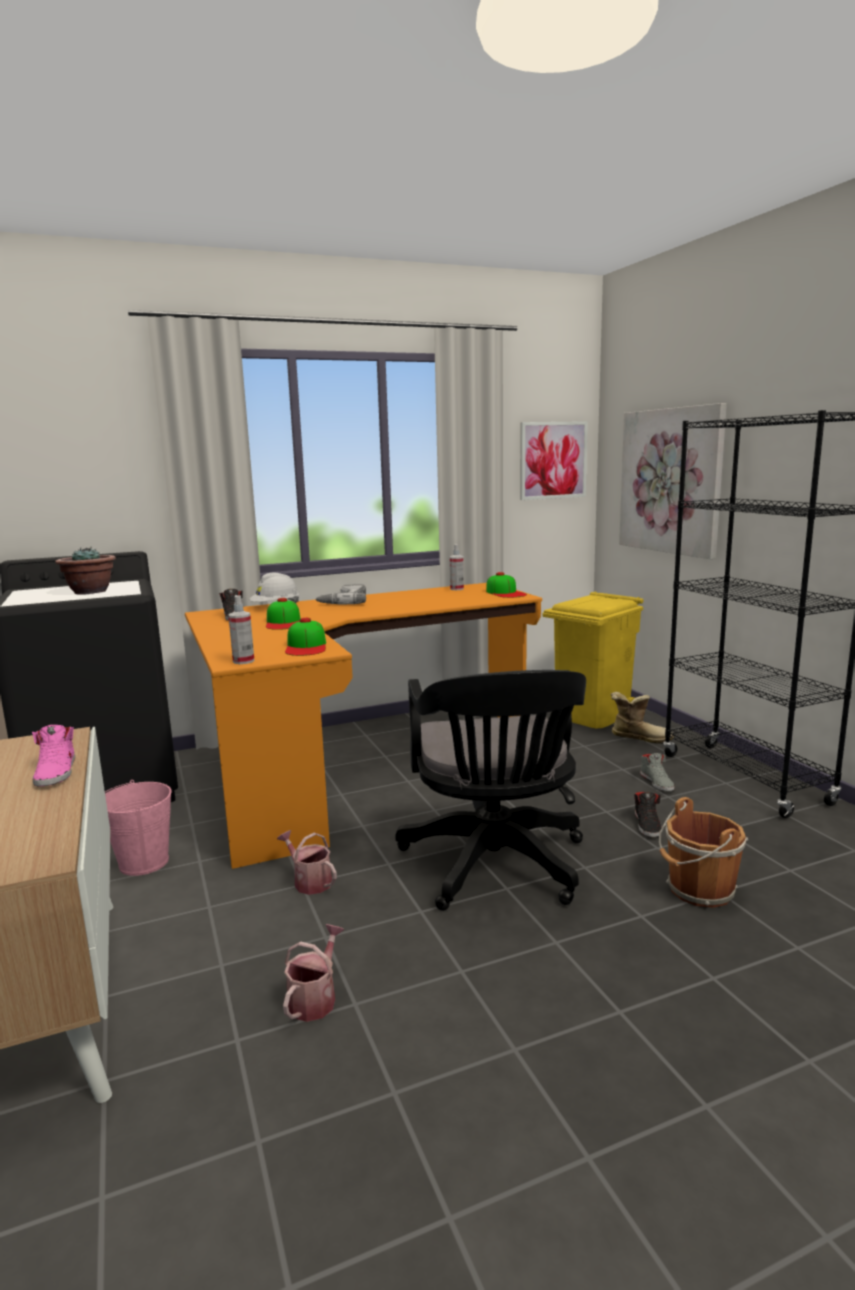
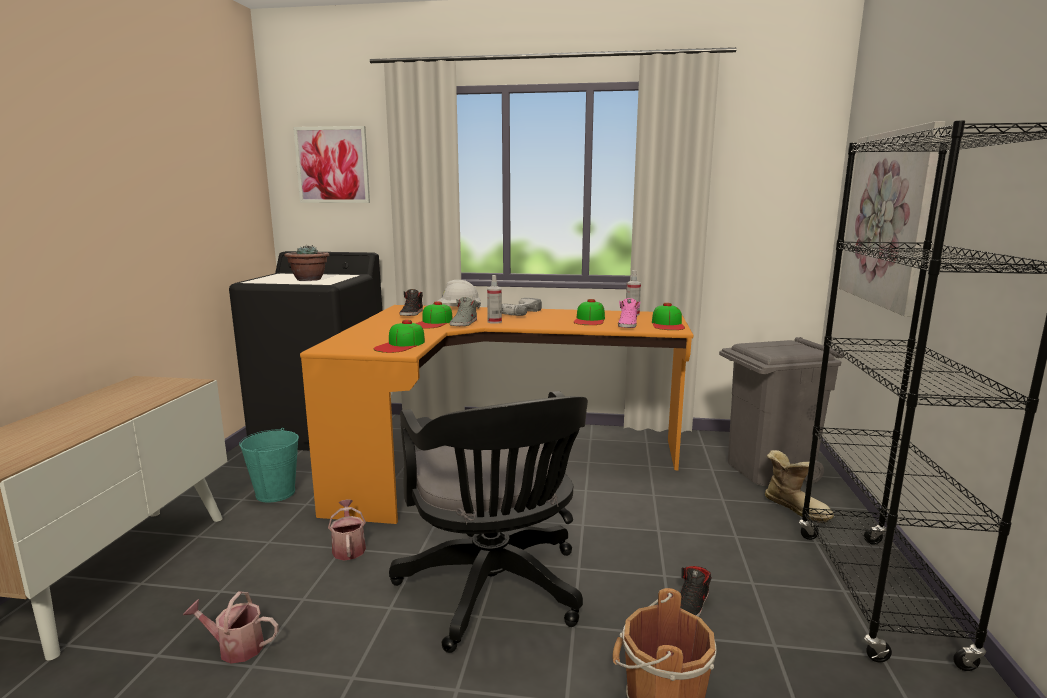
camera: 30 degrees right, 0 degrees up
pink shoe [32,725,75,787] -> pink shoe moved to [618,298,640,328]
pink bucket [105,780,171,876] -> turquoise bucket [239,428,299,503]
spray bottle [228,595,254,664] -> spray bottle moved to [487,275,502,324]
watering can [283,924,344,1022] -> watering can turned 135 degrees counterclockwise [182,591,279,664]
black office chair [395,670,586,911] -> black office chair turned 45 degrees counterclockwise [389,391,588,653]
picture [520,421,588,500] -> picture moved to [293,126,370,203]
yellow trash can [542,592,643,728] -> grey trash can [719,337,845,486]
grey shoe [640,753,675,791] -> grey shoe moved to [450,297,477,326]
none -> cap [574,299,605,325]

